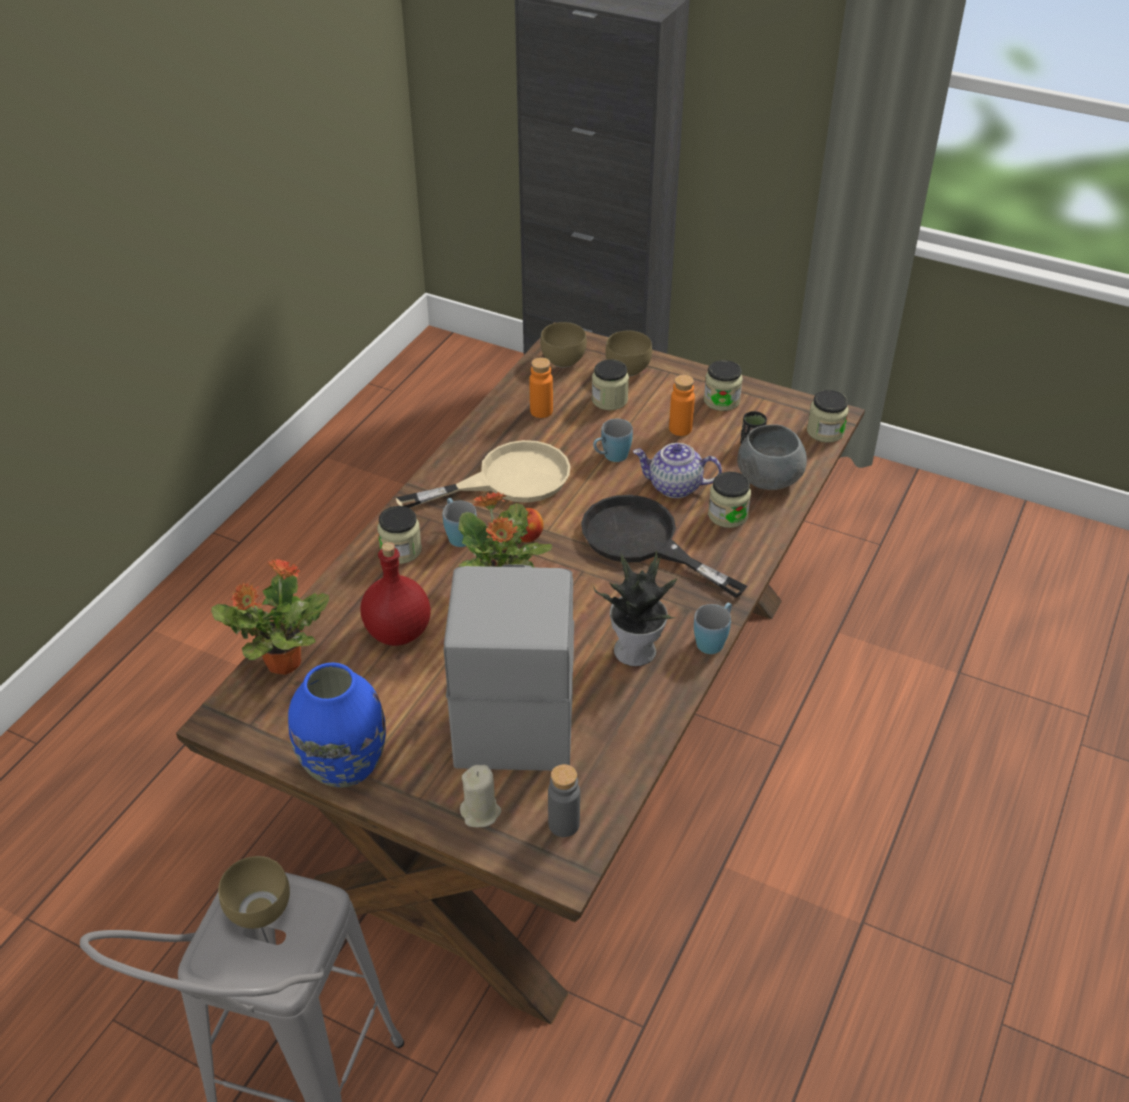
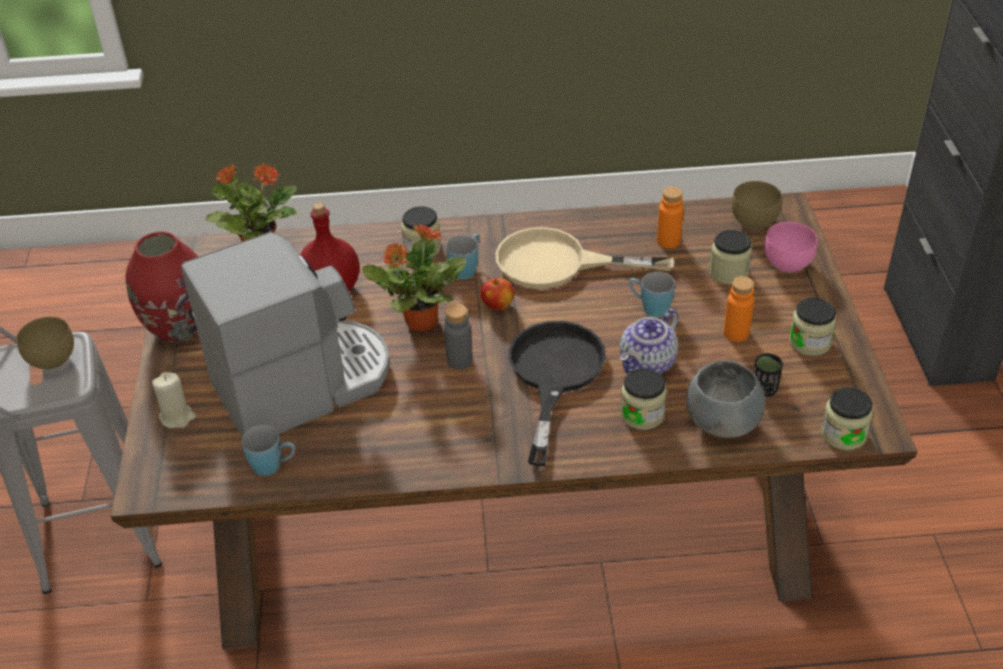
camera: 60 degrees right, 0 degrees up
blue vase [288,663,386,788] -> red vase [125,232,198,342]
beige frying pan [396,440,571,508] -> beige frying pan turned 150 degrees clockwise [496,227,674,289]
grey bottle [548,764,580,837] -> grey bottle moved to [444,304,473,369]
potted plant [593,550,677,666] -> none
brown bowl [605,331,652,376] -> pink bowl [764,222,818,273]
teapot [633,443,722,498] -> teapot turned 120 degrees counterclockwise [620,309,678,374]
blue mug [694,603,732,654] -> blue mug moved to [242,425,295,476]

